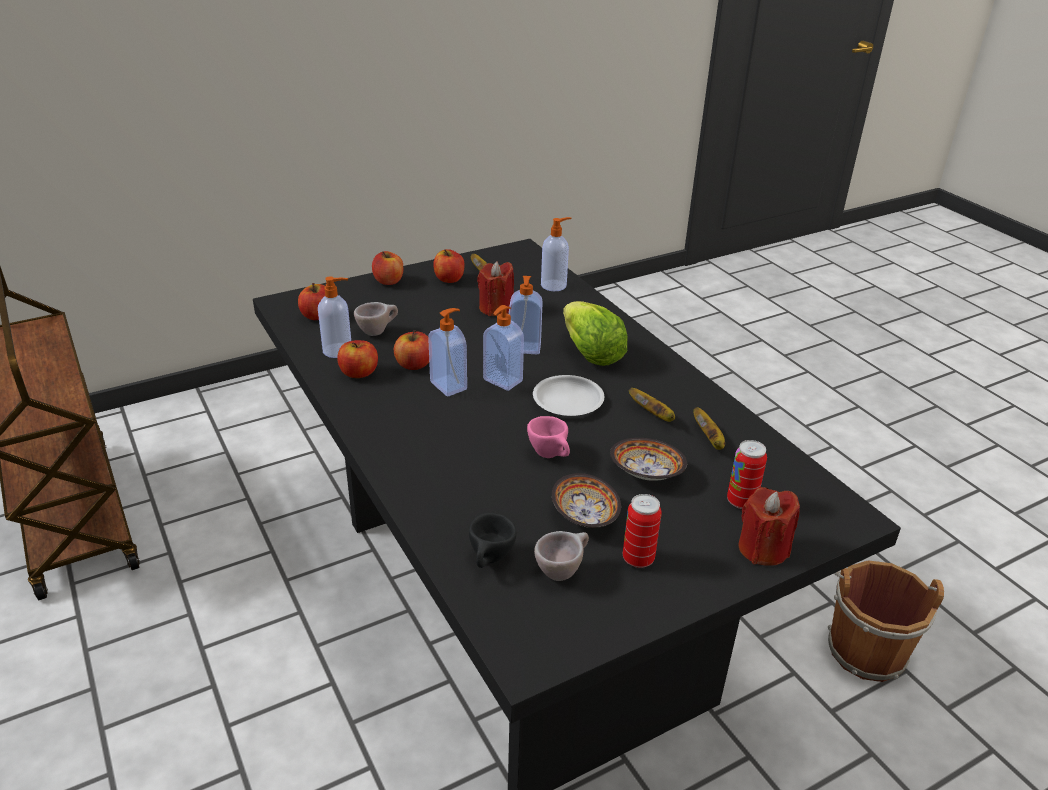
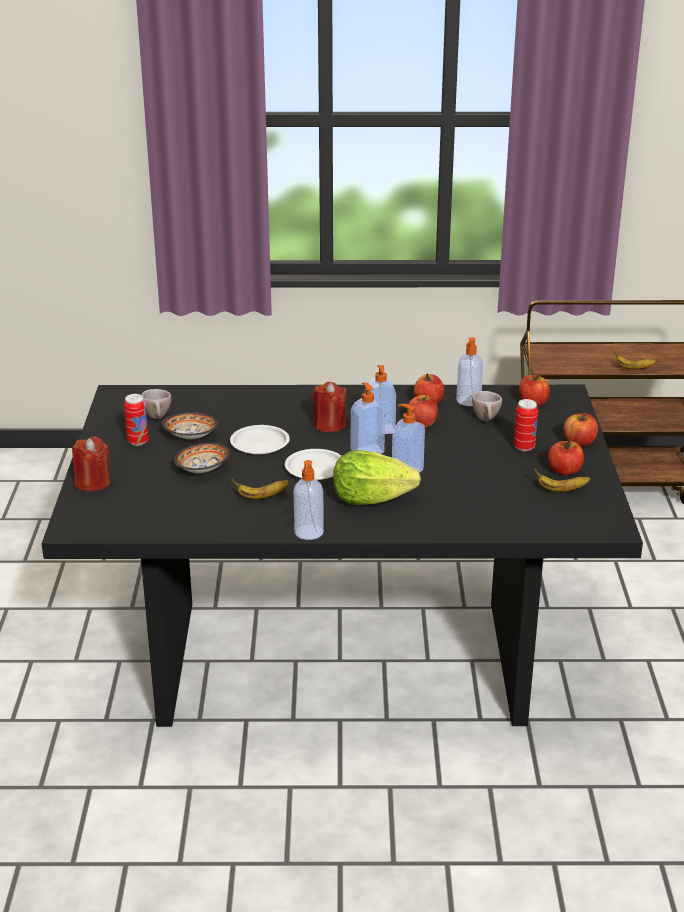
camera: 120 degrees right, 5 degrees down
black cup [469,513,517,568] -> none
red candle [477,261,514,316] -> red candle moved to [313,382,347,432]
pink cup [527,416,570,458] -> white plate [230,425,290,455]
soap dispenser [541,217,572,291] -> soap dispenser moved to [294,460,324,540]
banana [693,407,725,450] -> banana moved to [614,350,656,369]
can [727,440,767,509] -> can moved to [513,399,538,451]
brown bucket [828,560,944,682] -> none

